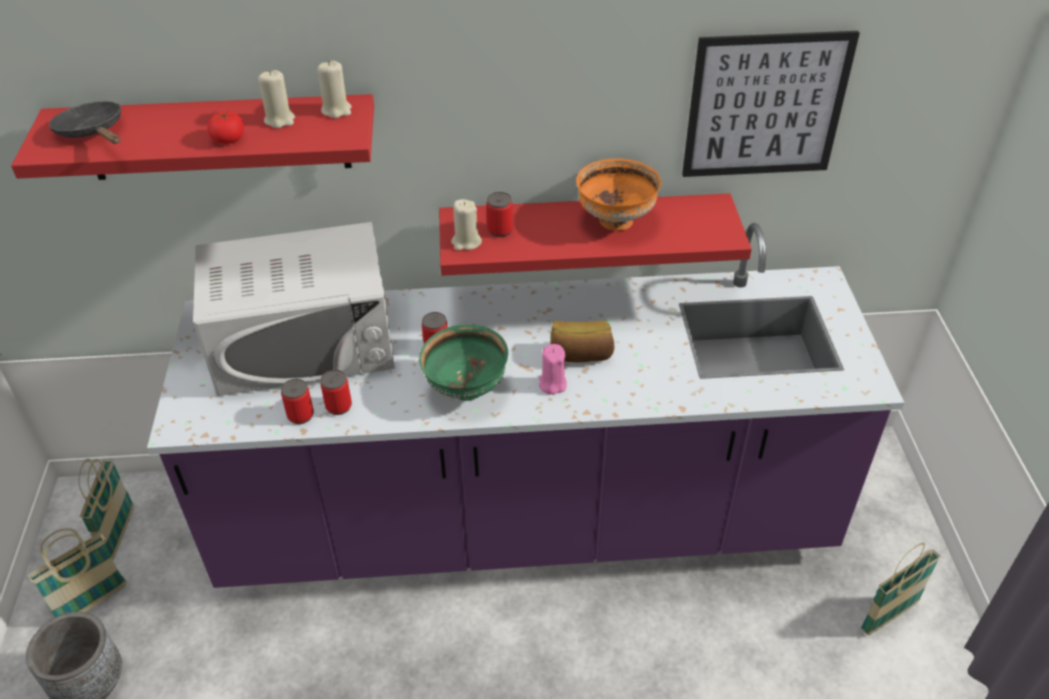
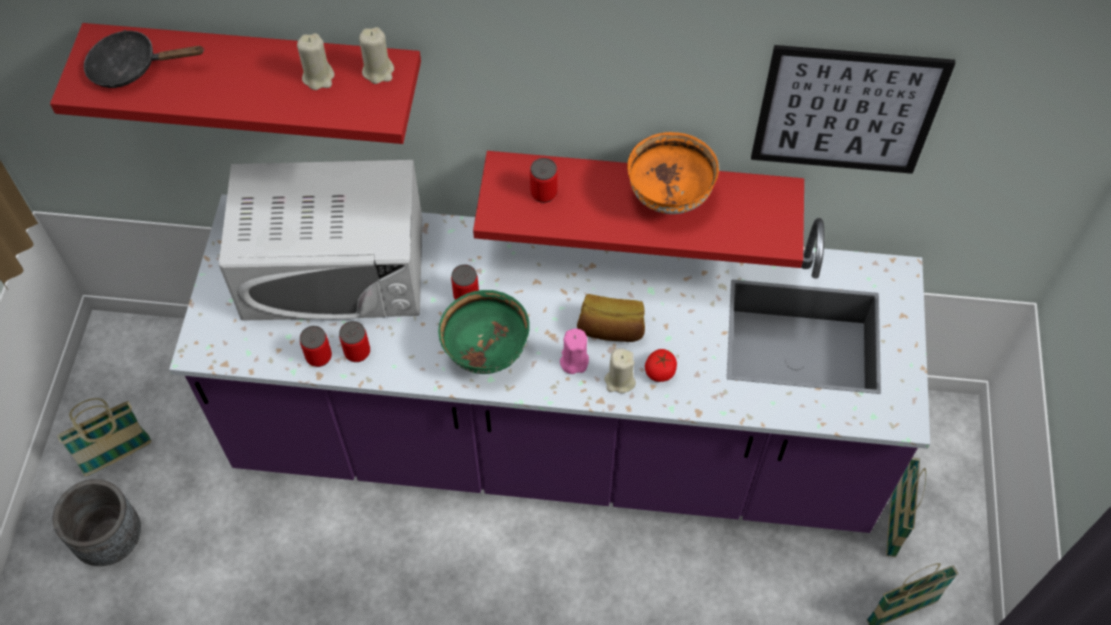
camera: 10 degrees right, 15 degrees up
black frying pan [49,101,121,144] -> black frying pan turned 60 degrees counterclockwise [84,30,205,88]
basket [78,459,134,560] -> basket moved to [886,457,926,558]
tomato [207,111,244,144] -> tomato moved to [645,349,677,382]
beige candle [451,199,482,251] -> beige candle moved to [604,348,636,393]

